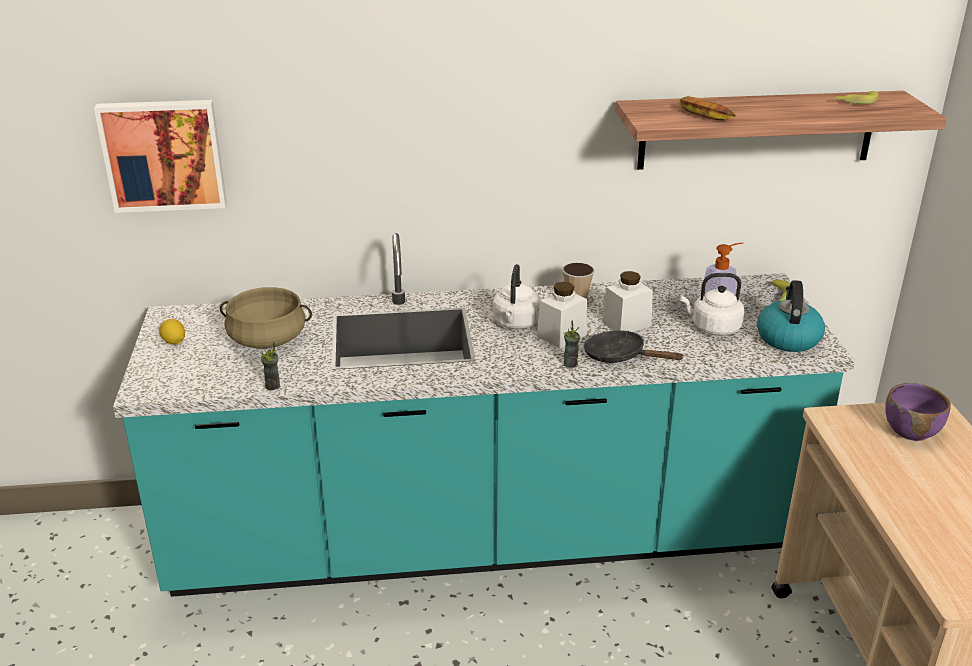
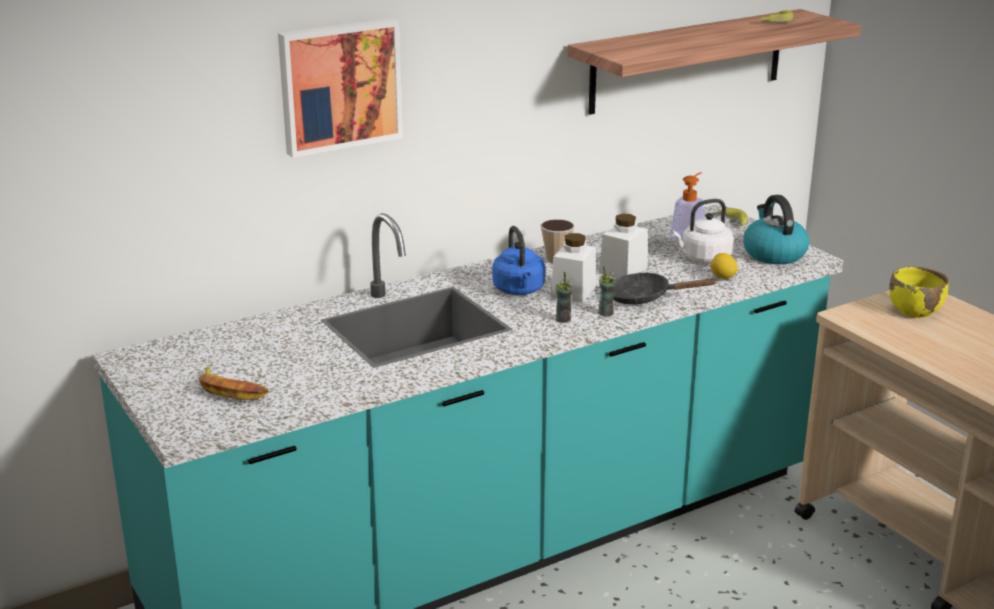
camera: 25 degrees left, 5 degrees down
picture [94,100,227,213] -> picture moved to [278,18,403,158]
lemon [159,319,185,345] -> lemon moved to [710,253,738,279]
beige cooking pot [220,287,312,349] -> none
cup [260,342,280,390] -> cup moved to [555,272,573,323]
white kettle [493,264,541,329] -> blue kettle [492,226,545,295]
banana [680,96,736,120] -> banana moved to [198,366,269,400]
purple bowl [885,383,951,441] -> yellow bowl [889,267,949,318]

